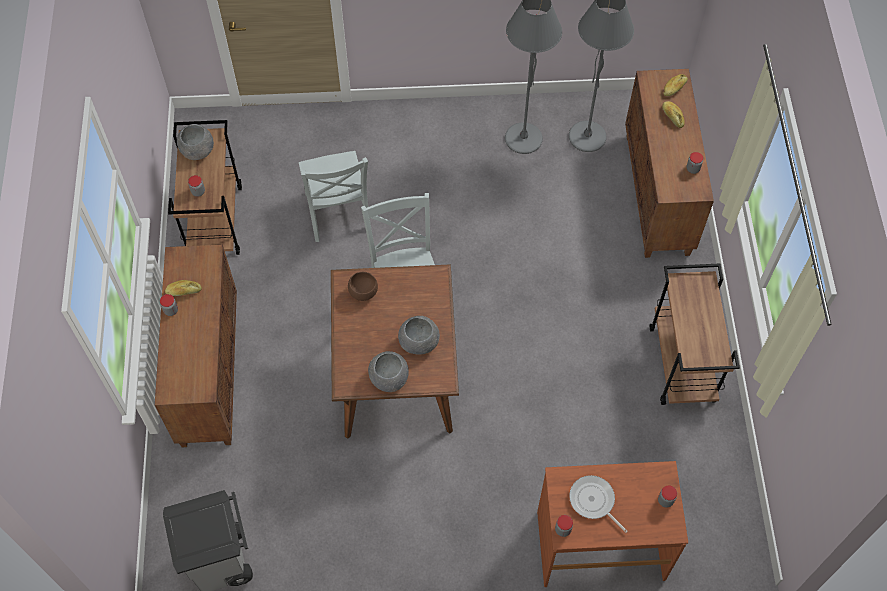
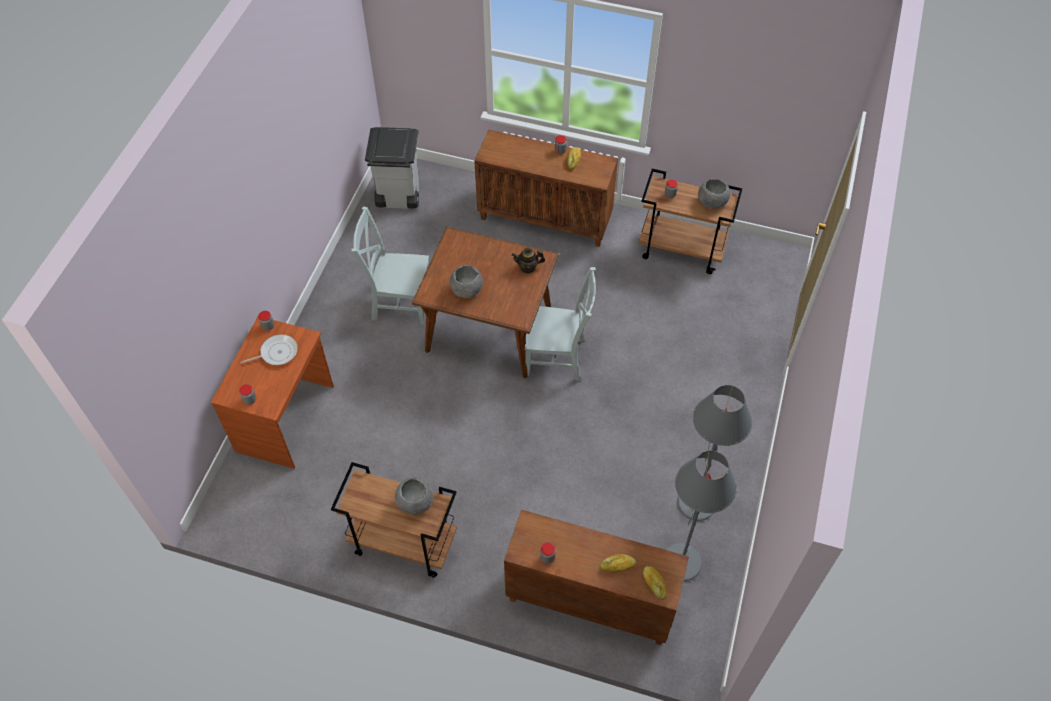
camera: 110 degrees right, 5 degrees down
grey chair [299,151,371,242] -> grey chair moved to [351,206,429,324]
brown bowl [348,272,378,301] -> teapot [512,248,545,274]
grey bowl [368,351,409,392] -> grey bowl moved to [395,478,434,514]

